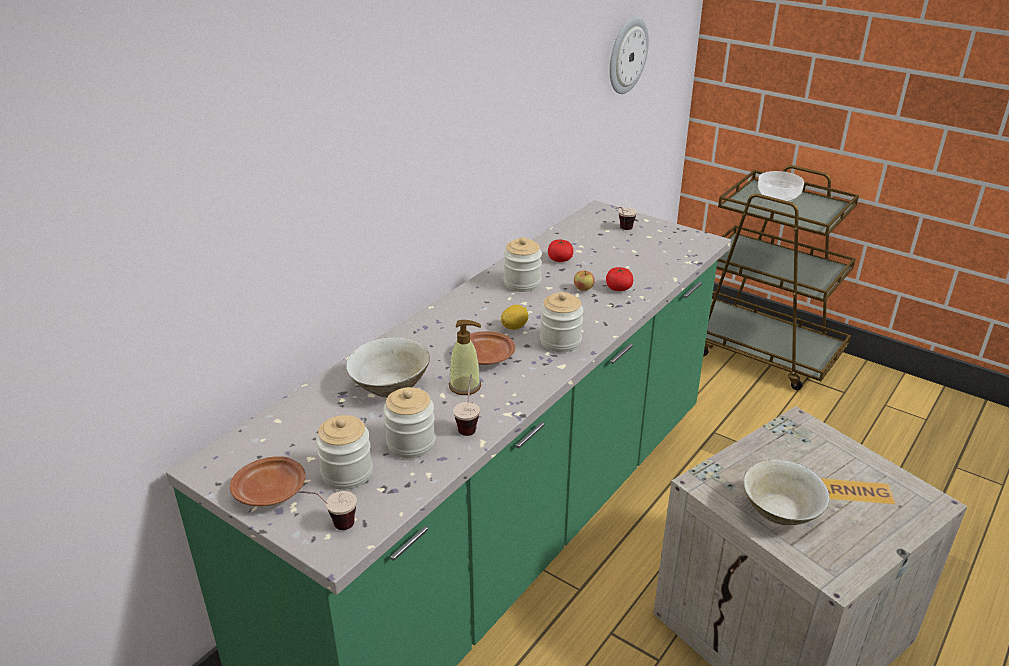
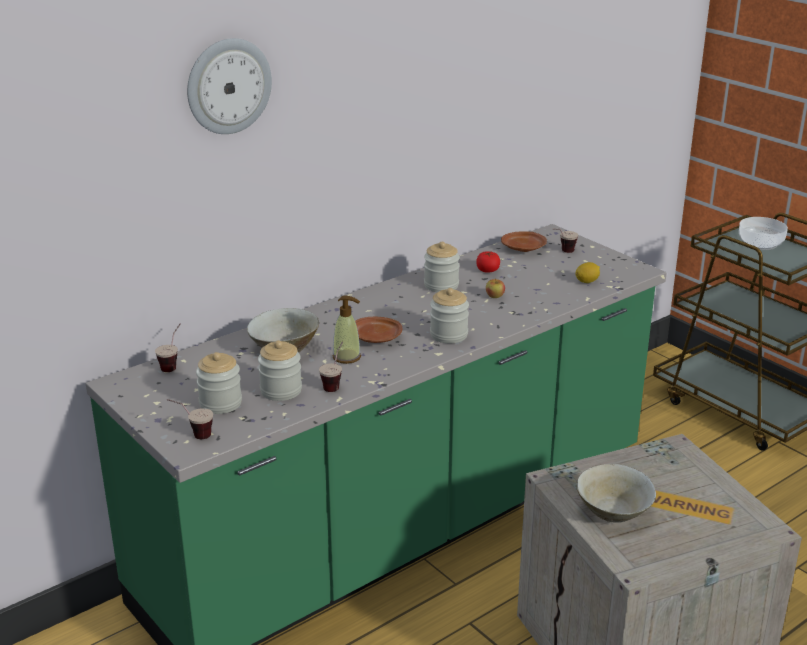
camera: 15 degrees right, 5 degrees down
brown plate [230,456,305,506] -> brown plate moved to [501,231,547,252]
lemon [501,305,528,330] -> lemon moved to [576,262,600,283]
tomato [606,267,633,291] -> none
wall clock [609,17,649,94] -> wall clock moved to [187,38,272,134]
none -> cup [155,324,181,372]

